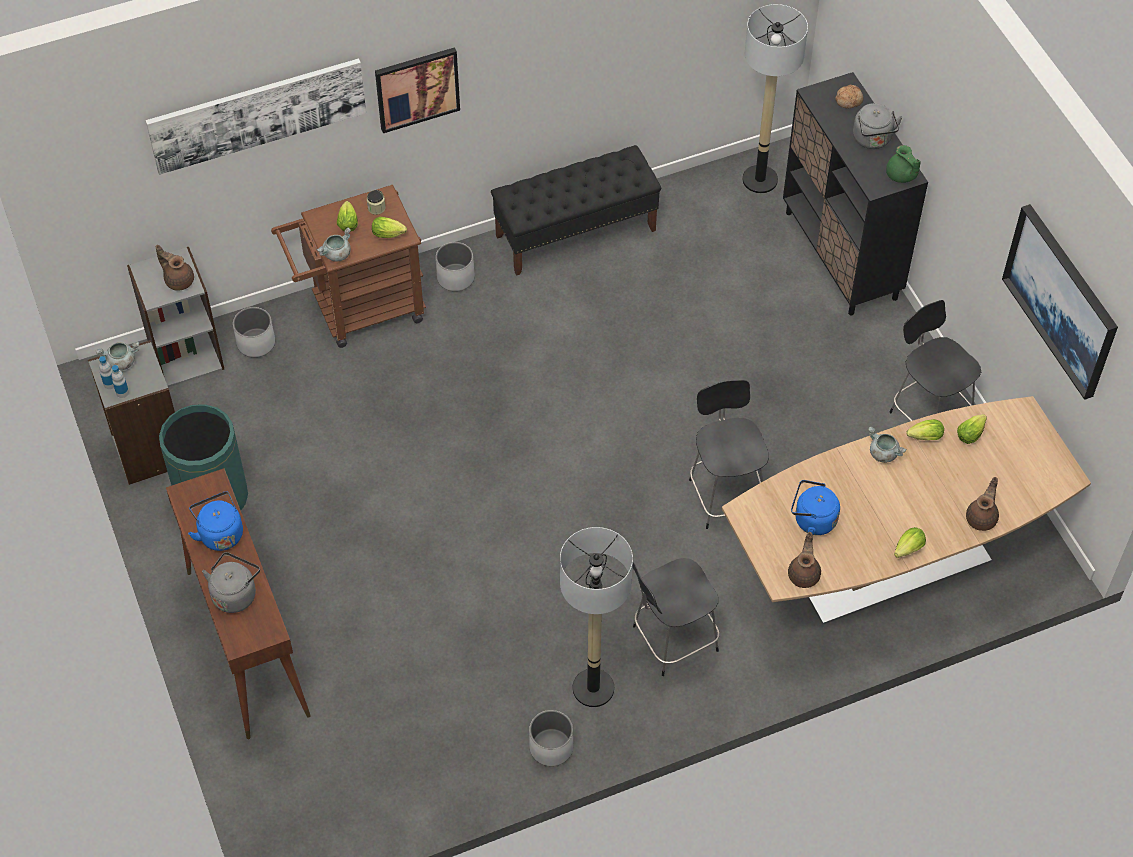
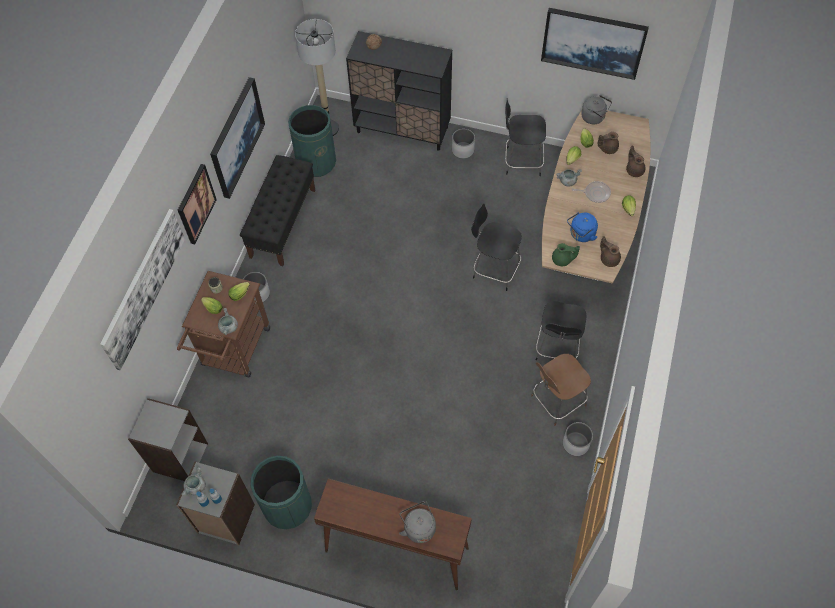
camera: 50 degrees left, 5 degrees up
brown teapot [156,245,194,291] -> brown teapot moved to [598,132,619,154]
blue kettle [188,491,243,551] -> none
white planter [233,307,275,357] -> white planter moved to [452,129,475,159]
floor lamp [560,527,633,707] -> brown chair [531,354,591,426]
grey kettle [853,103,903,149] -> grey kettle moved to [581,95,612,124]
green teapot [886,145,921,183] -> green teapot moved to [552,243,580,266]
none -> picture [210,77,265,199]
none -> green trash can [288,105,336,177]
none -> frying pan [572,181,611,203]

